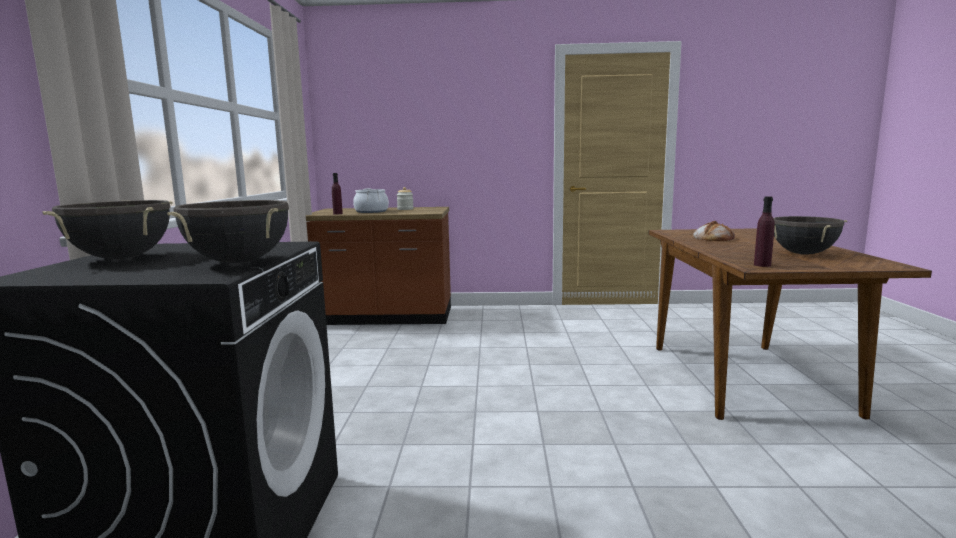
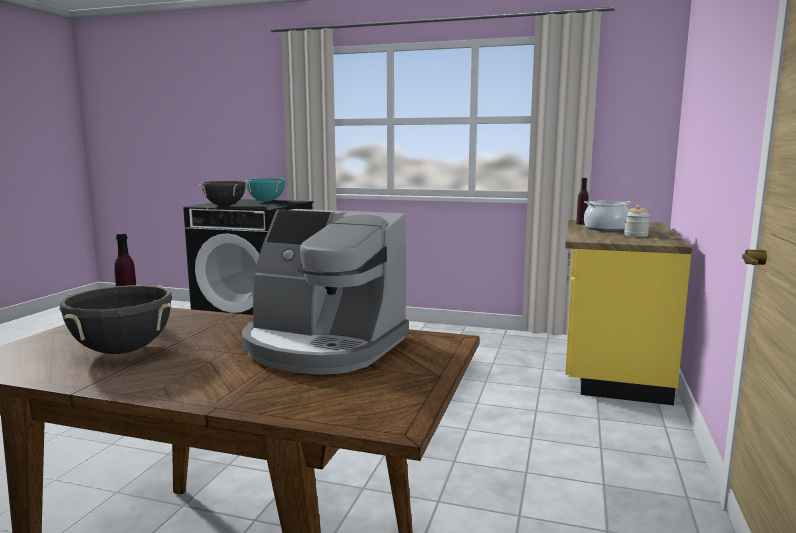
camera: 105 degrees right, 0 degrees up
black cooking pot [42,200,173,259] -> turquoise cooking pot [244,178,285,202]
brown counter [306,207,451,325] -> yellow counter [565,220,692,405]
bread [693,221,735,241] -> coffee machine [242,209,409,375]

